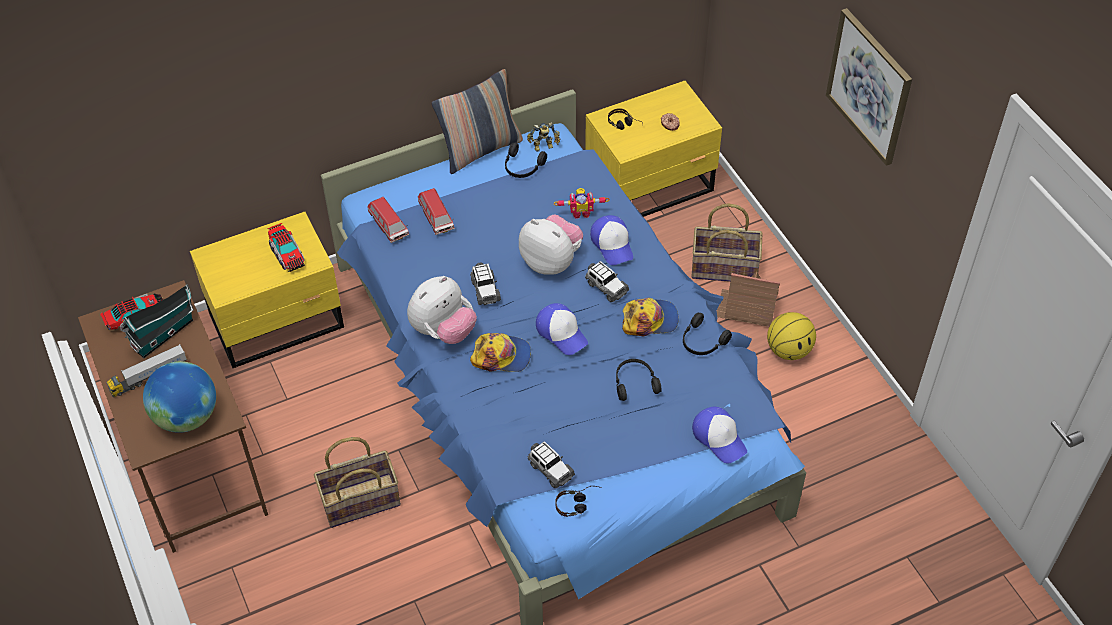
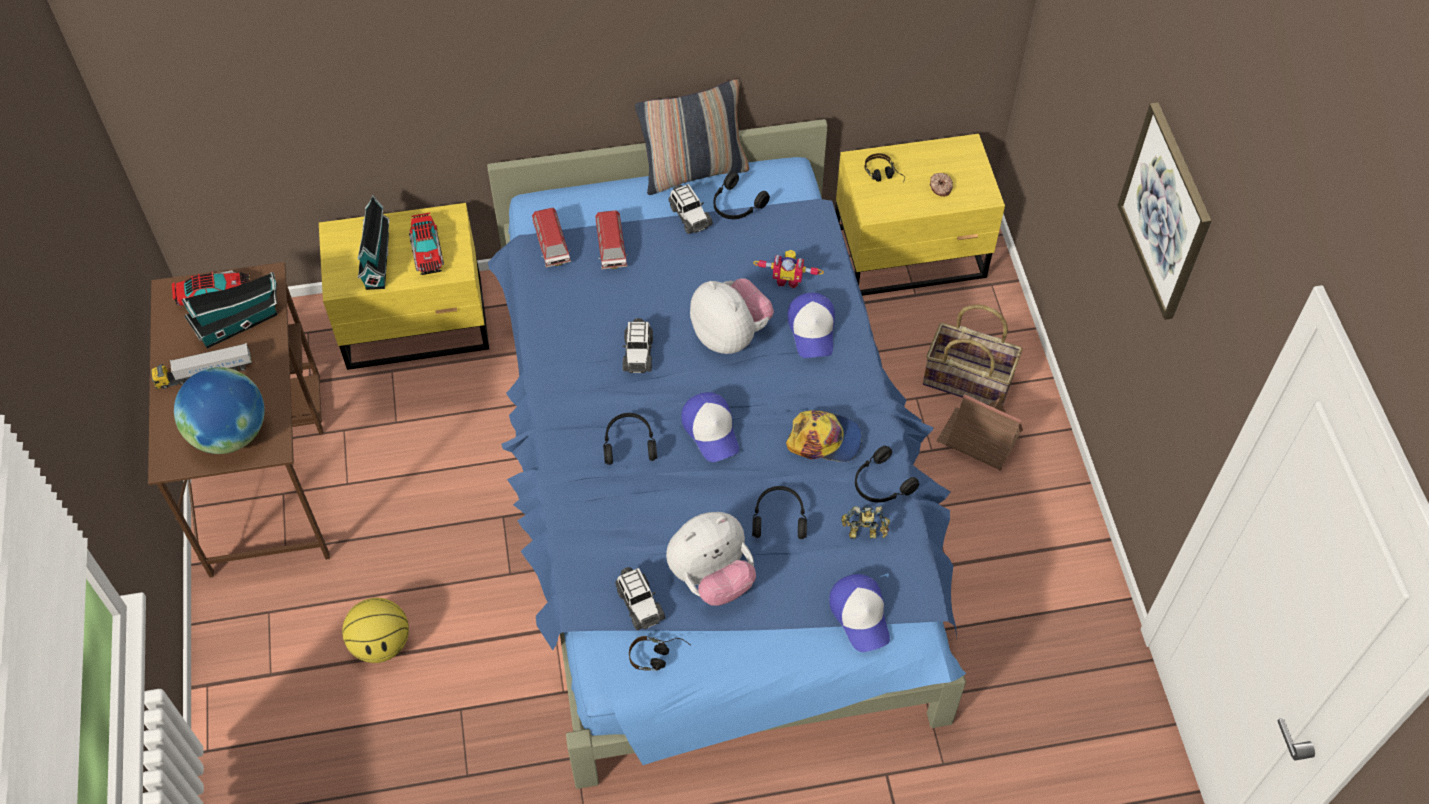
camera: 15 degrees right, 5 degrees up
basket [314,437,401,528] -> none
plush toy [407,276,477,344] -> plush toy moved to [666,512,756,606]
cap [470,333,531,372] -> black headphones [603,413,657,465]
toy robot [527,122,560,152] -> toy robot moved to [841,506,890,539]
toy car [585,261,629,302] -> toy car moved to [668,184,713,234]
basketball [767,312,816,360] -> basketball moved to [342,598,409,663]
none -> toy house [357,195,390,290]

